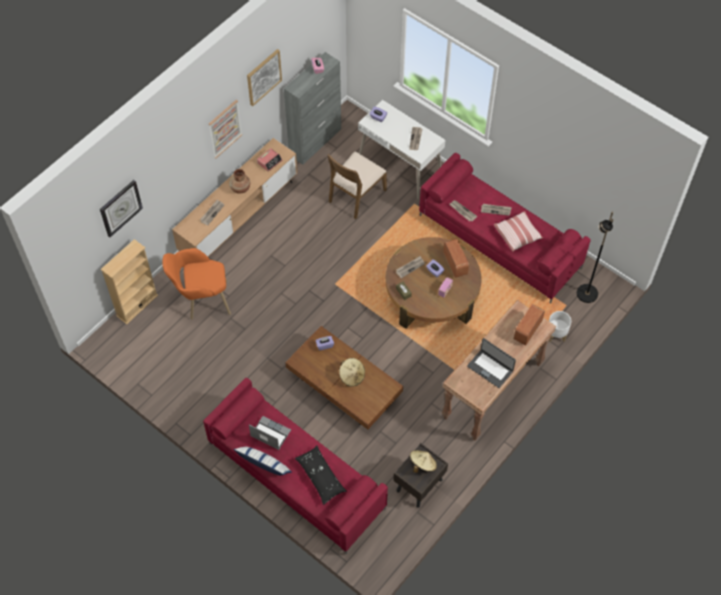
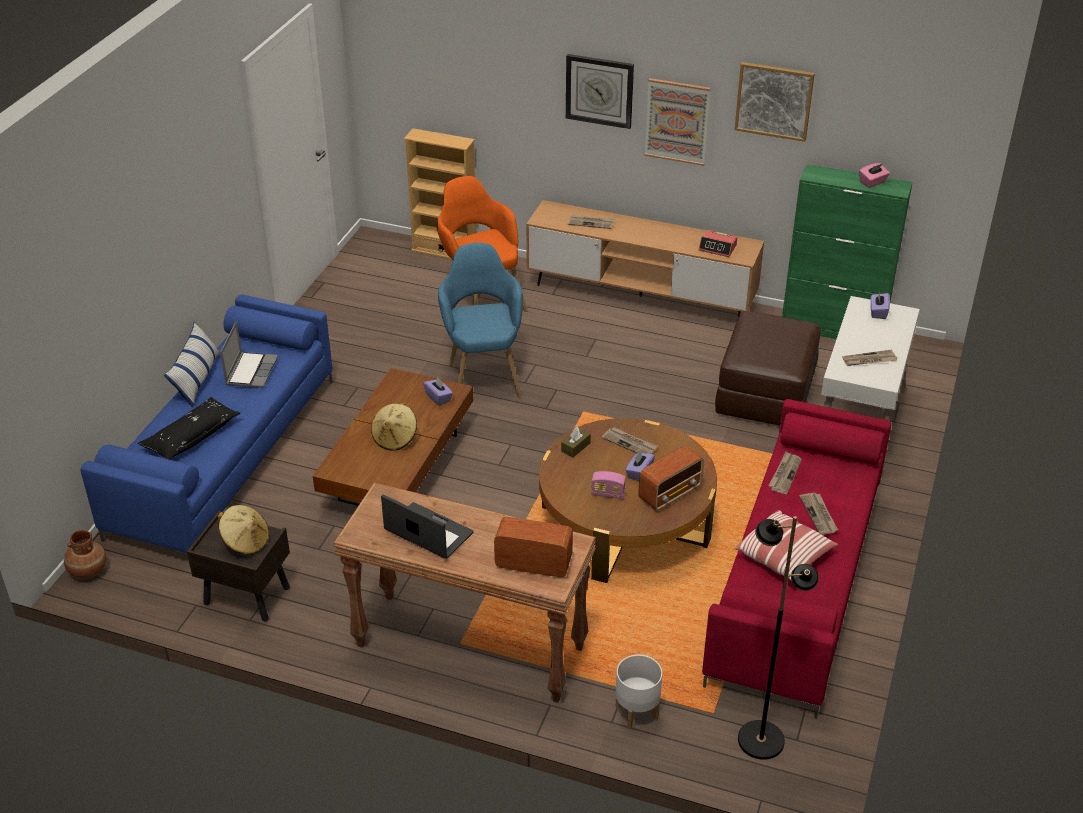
camera: 70 degrees right, 20 degrees down
wall clock [100,180,143,237] -> wall clock moved to [566,54,634,129]
red sofa [203,378,388,555] -> blue sofa [81,294,333,560]
brown vase [229,169,250,194] -> brown vase moved to [64,530,106,579]
grey cabinet [284,52,341,165] -> green cabinet [782,164,913,339]
brown chair [327,151,387,219] -> brown ottoman [715,311,821,426]
laptop [467,338,516,388] -> laptop turned 105 degrees clockwise [381,494,474,559]
none -> blue armchair [438,243,523,398]

